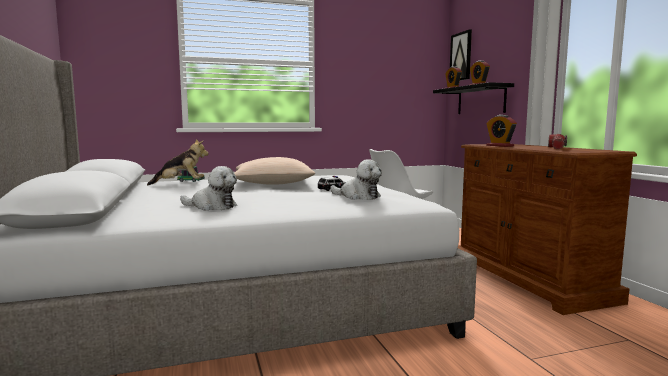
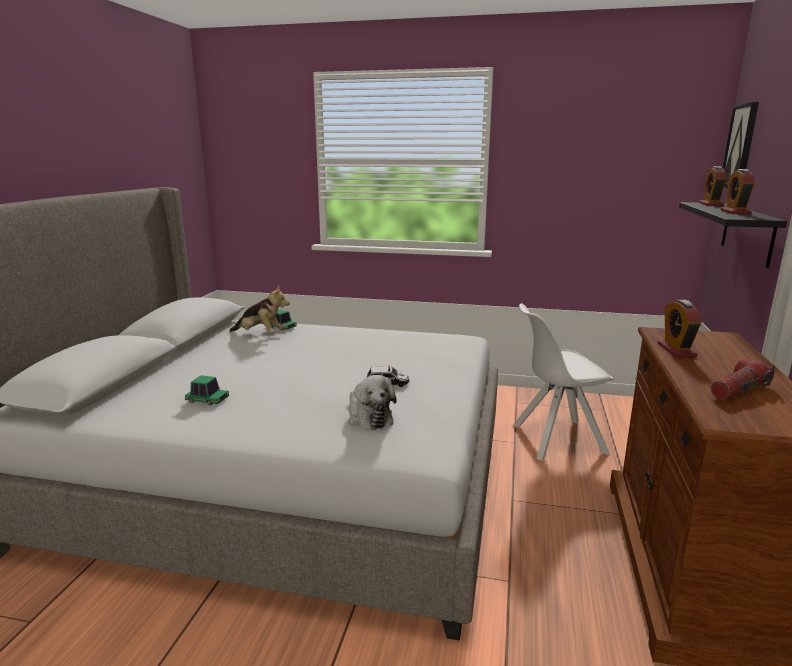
camera: 30 degrees right, 10 degrees up
plush toy [180,166,237,211] -> toy car [185,375,229,405]
beige pillow [234,157,315,185] -> none

